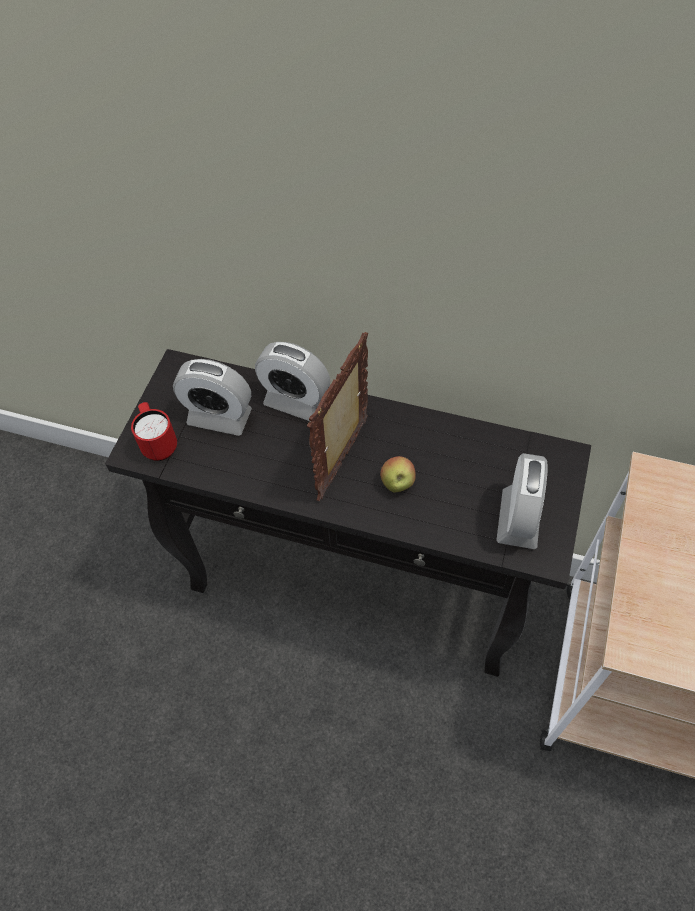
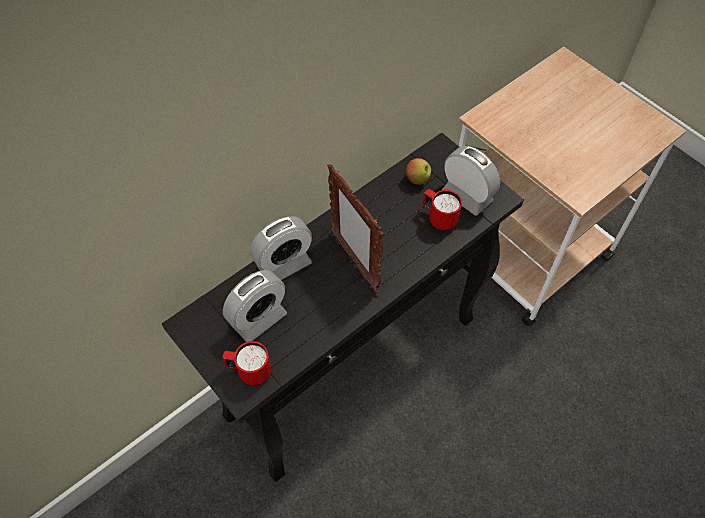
camera: 60 degrees left, 0 degrees up
apple [380,456,416,493] -> apple moved to [406,158,431,185]
none -> red mug [423,189,462,231]

